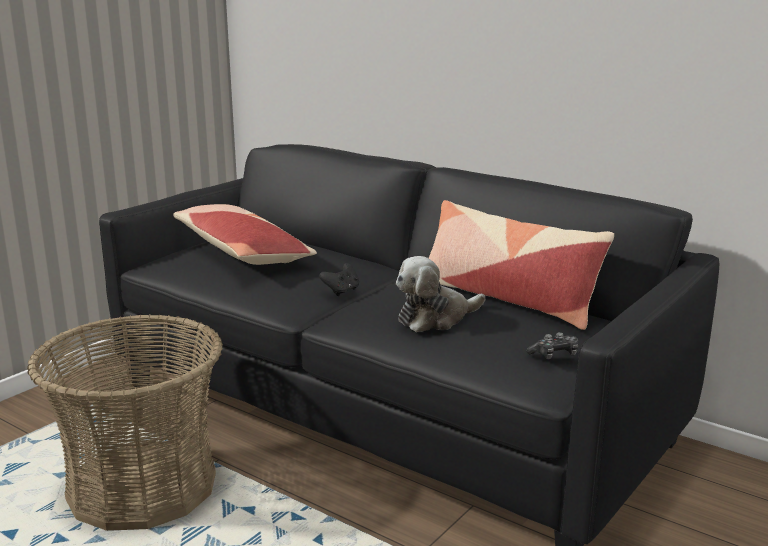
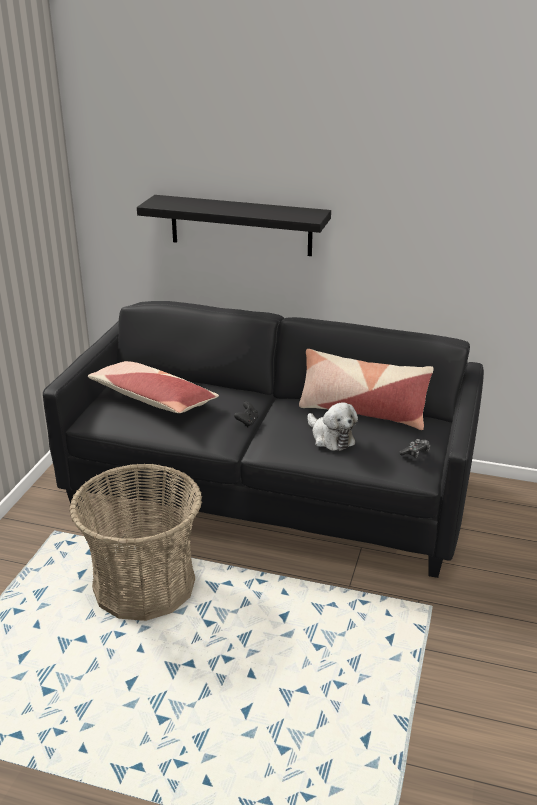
camera: 20 degrees left, 10 degrees up
plush toy [396,256,485,332] -> plush toy turned 75 degrees counterclockwise [307,403,358,451]
none -> black shelf [137,195,331,256]

